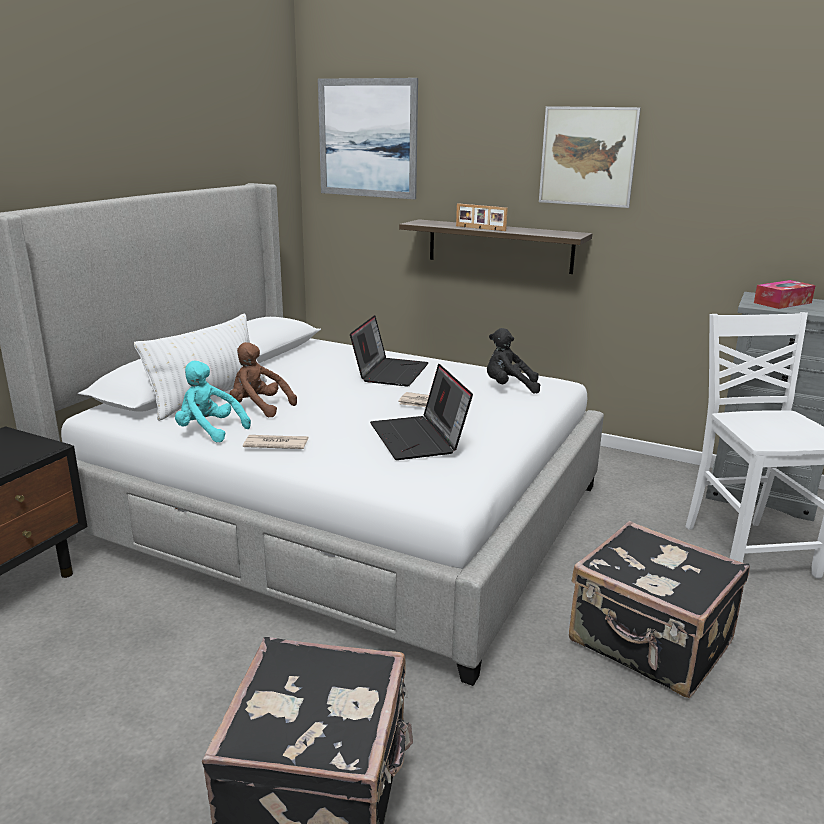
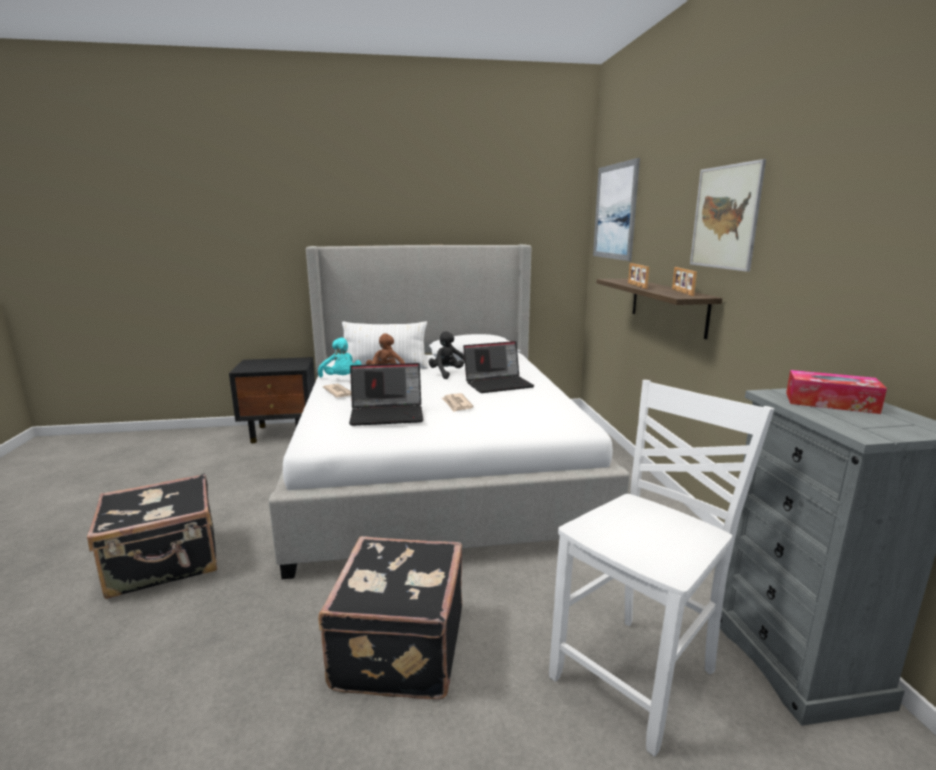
camera: 55 degrees right, 5 degrees down
turquoise plush toy [175,361,251,443] -> turquoise plush toy turned 150 degrees clockwise [318,337,361,378]
laptop [370,364,473,460] -> laptop turned 135 degrees counterclockwise [349,363,424,426]
black plush toy [487,328,540,394] -> black plush toy moved to [429,331,465,379]
none -> picture frame [672,267,697,296]

